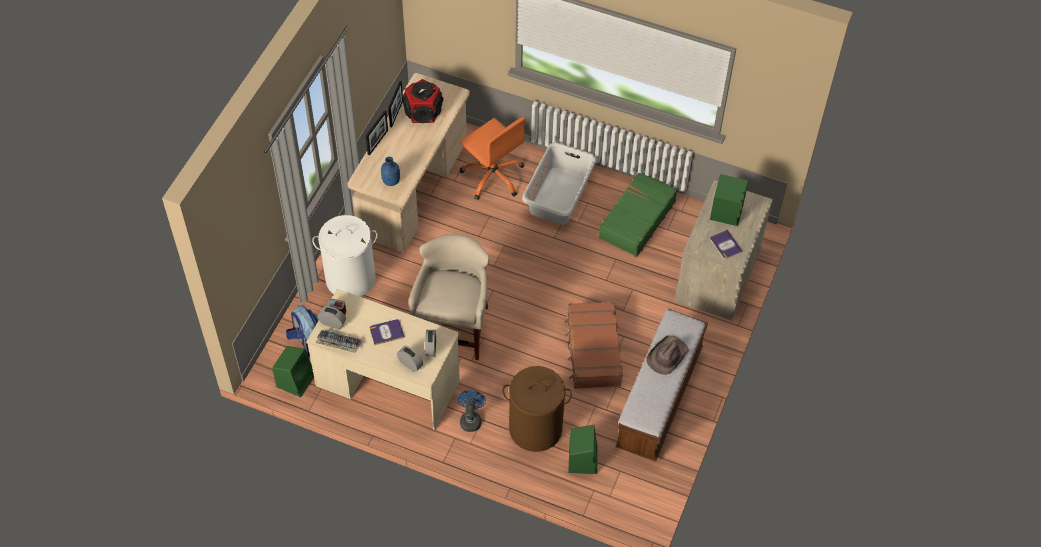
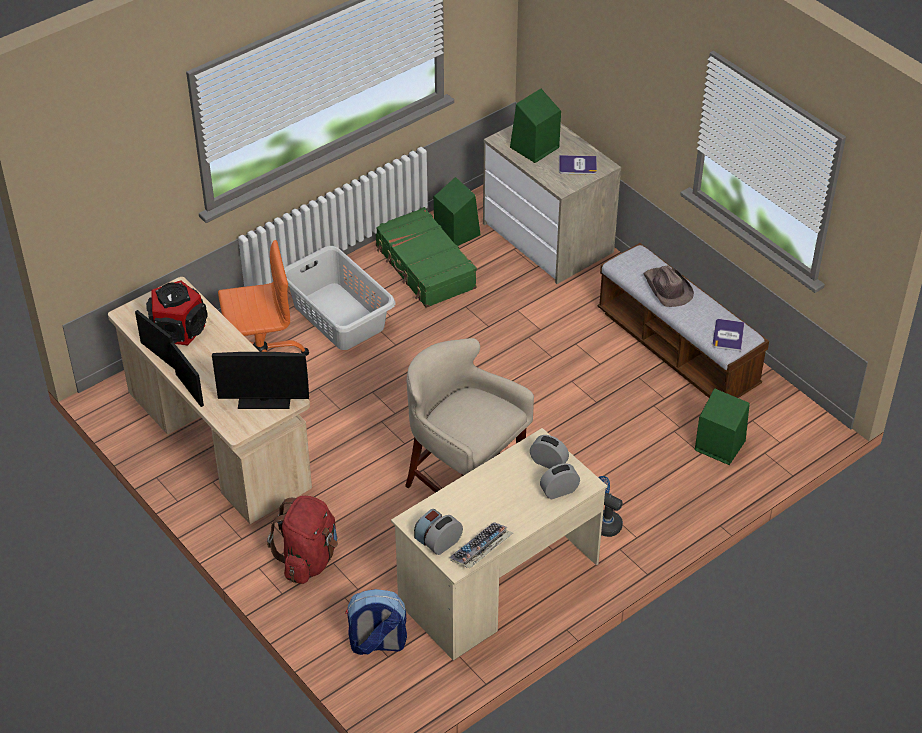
camera: 60 degrees left, 10 degrees down
green speaker [272,346,314,397] -> green speaker moved to [434,177,481,246]
white laundry basket [312,215,378,297] -> red backpack [267,496,338,584]
book [369,319,405,345] -> book moved to [713,319,745,351]
blue bottle [381,157,400,186] -> monitor [212,352,309,409]
brown laundry basket [503,366,572,452] -> none
brown suitcase [564,301,623,389] -> none

